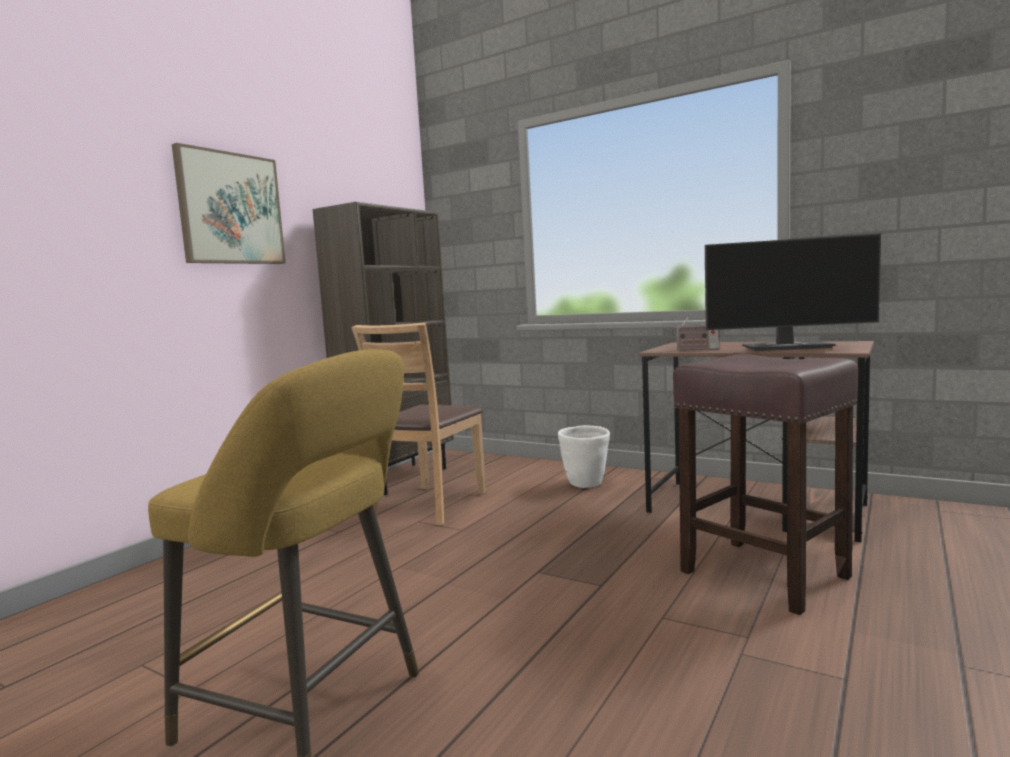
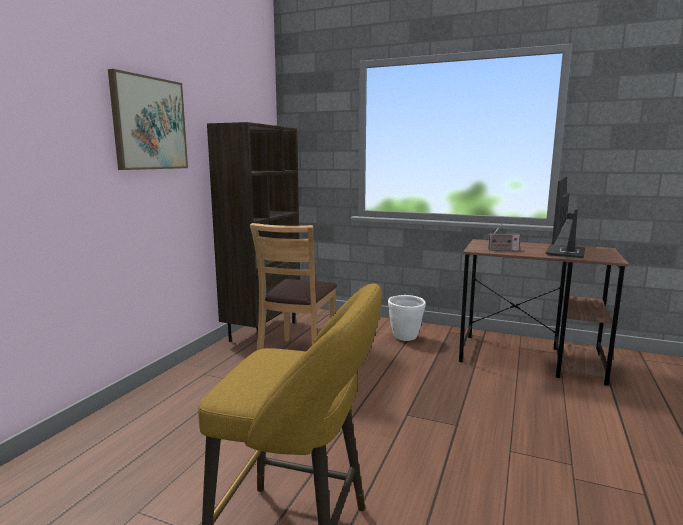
camera: 10 degrees left, 5 degrees up
brown stool [673,354,858,615] -> none
monitor [705,233,881,351] -> monitor turned 120 degrees clockwise [545,177,585,258]

